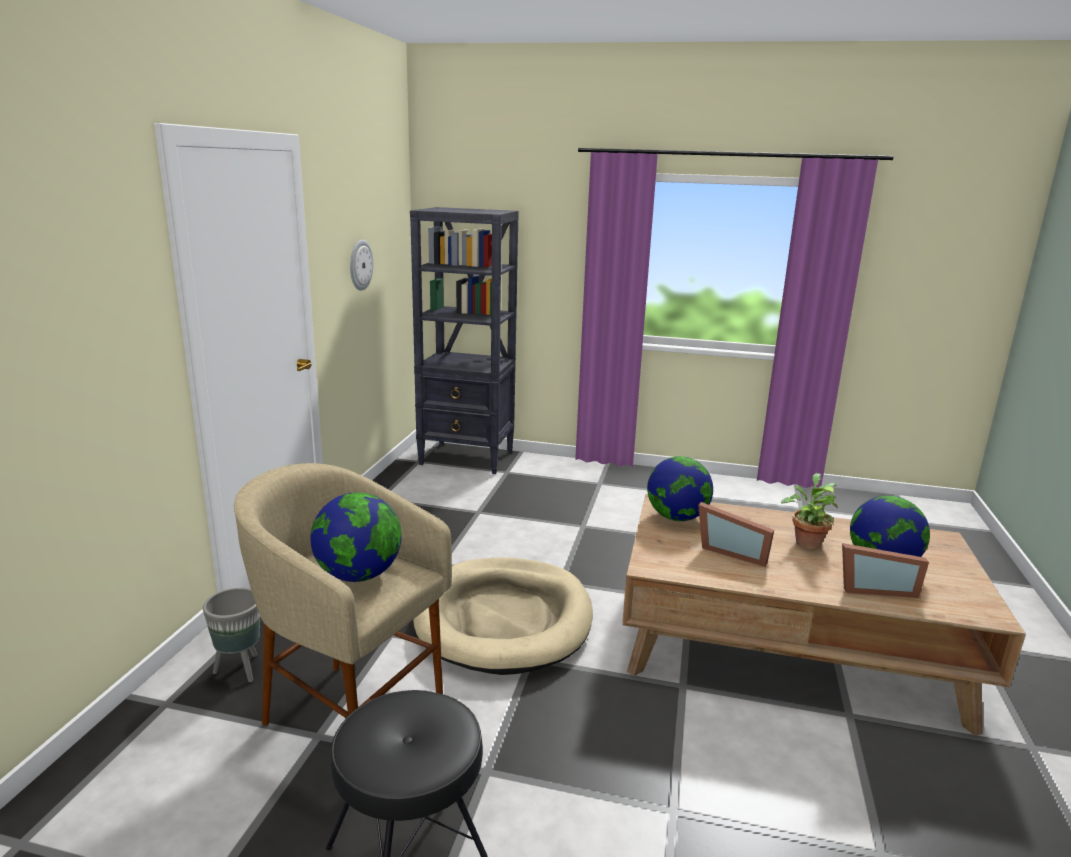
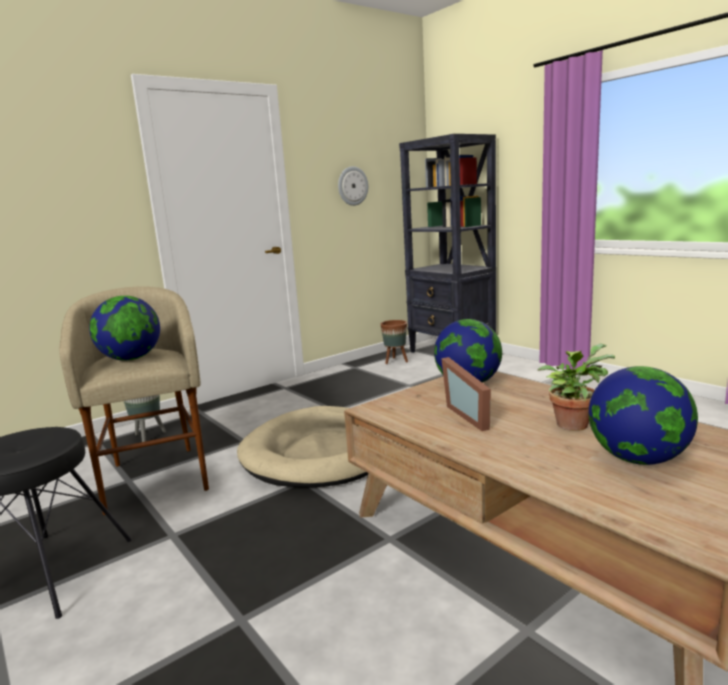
camera: 40 degrees right, 5 degrees down
picture frame [842,543,929,598] -> none
none -> brown planter [381,320,408,364]

